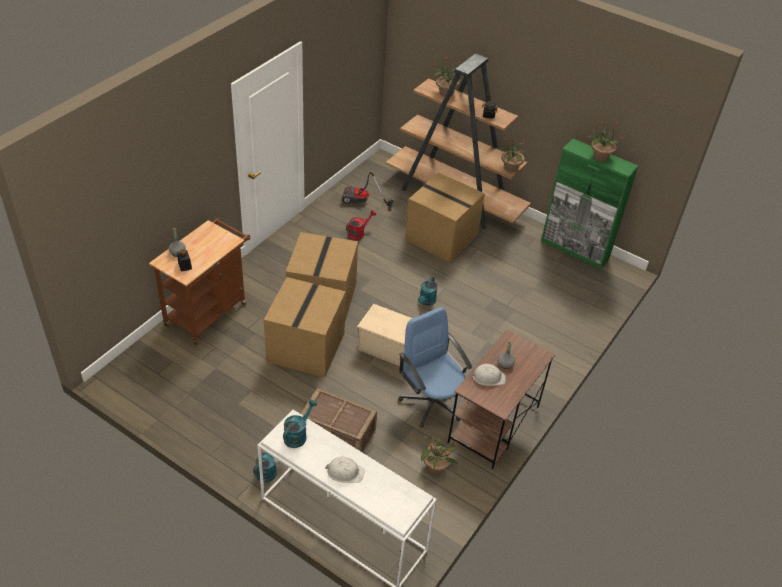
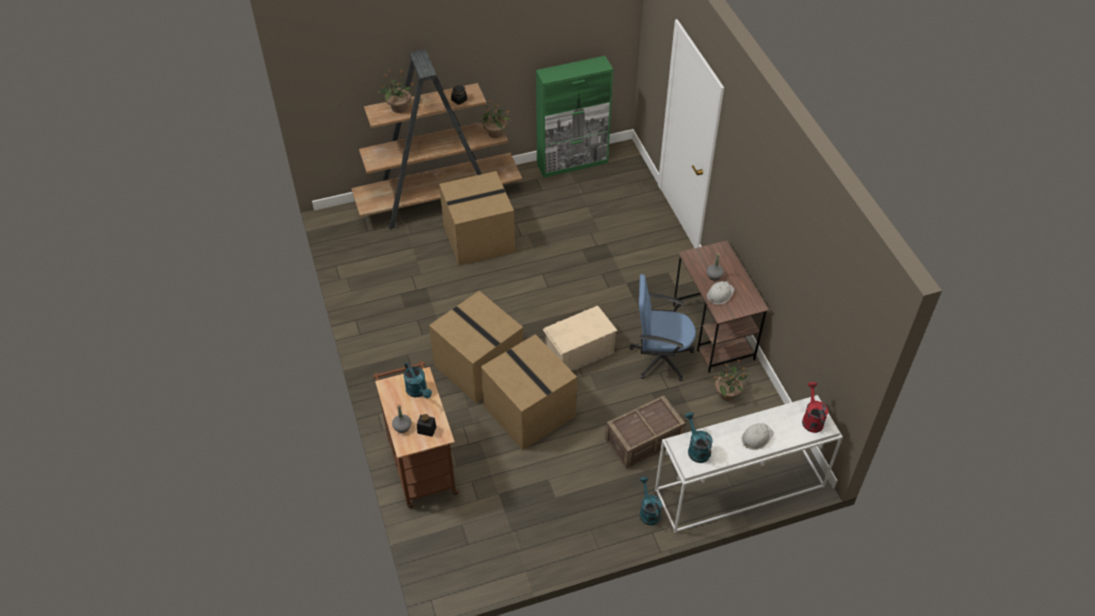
camera: 50 degrees left, 5 degrees up
vacuum cleaner [342,172,394,211] -> none
red watering can [346,210,376,240] -> red watering can moved to [802,382,828,433]
turquoise watering can [418,276,437,305] -> turquoise watering can moved to [404,362,432,398]
potted plant [586,119,624,162] -> none

